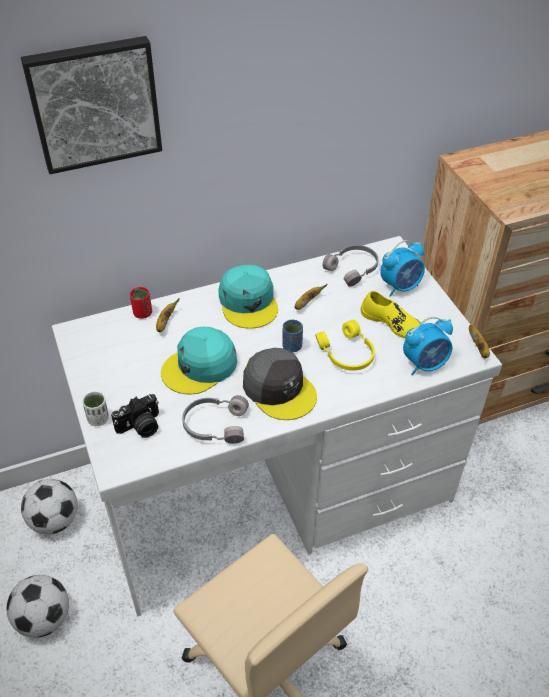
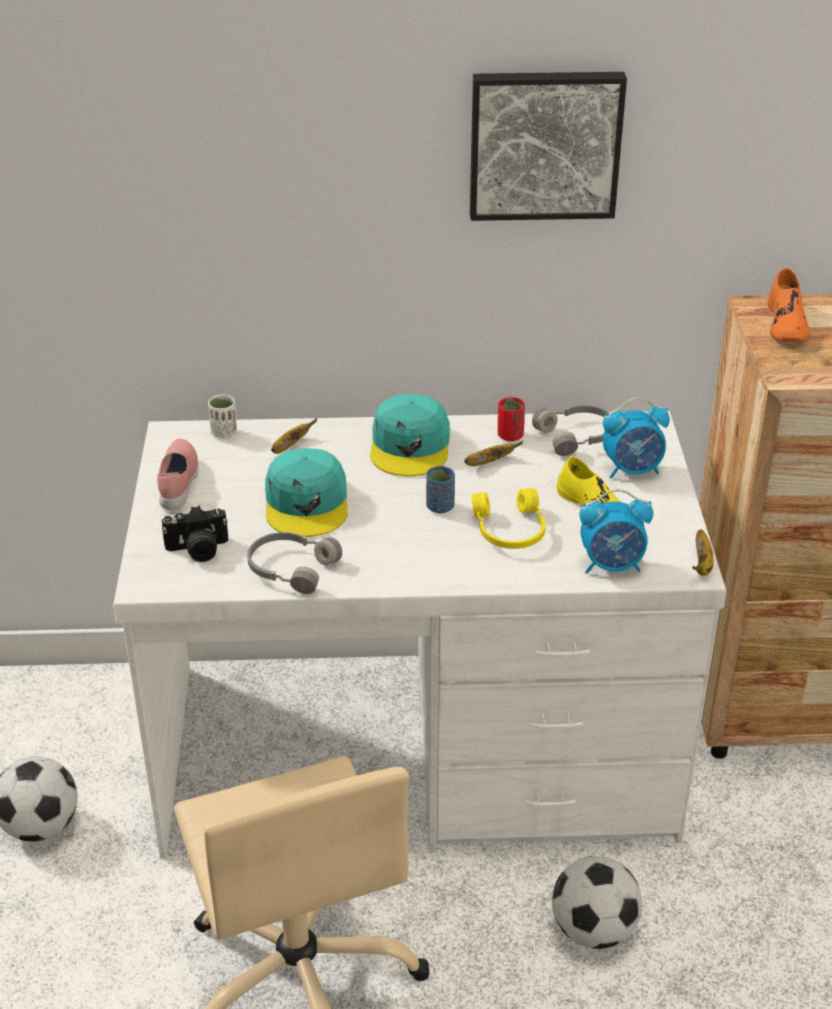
camera: 20 degrees right, 10 degrees down
picture [21,36,162,174] -> picture moved to [470,72,627,221]
football [21,479,78,534] -> football moved to [552,856,642,949]
white cup [82,391,109,426] -> white cup moved to [208,394,237,439]
red cup [130,287,152,319] -> red cup moved to [498,397,525,441]
turquoise cap [161,327,237,394] -> turquoise cap turned 75 degrees counterclockwise [265,448,348,537]
grey cap [243,348,317,420] -> none
none -> pink shoe [157,439,199,510]
none -> orange shoe [767,268,810,341]

